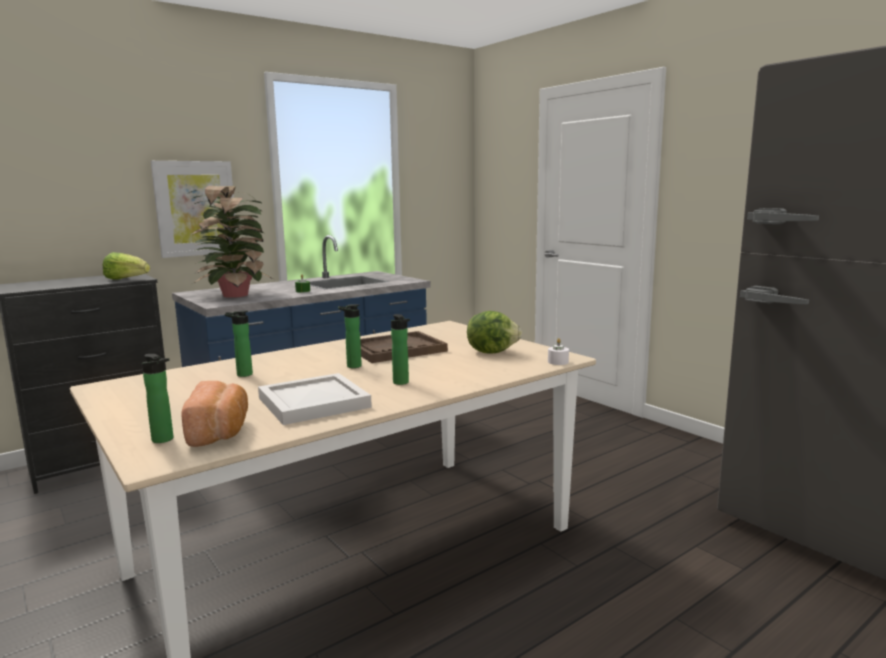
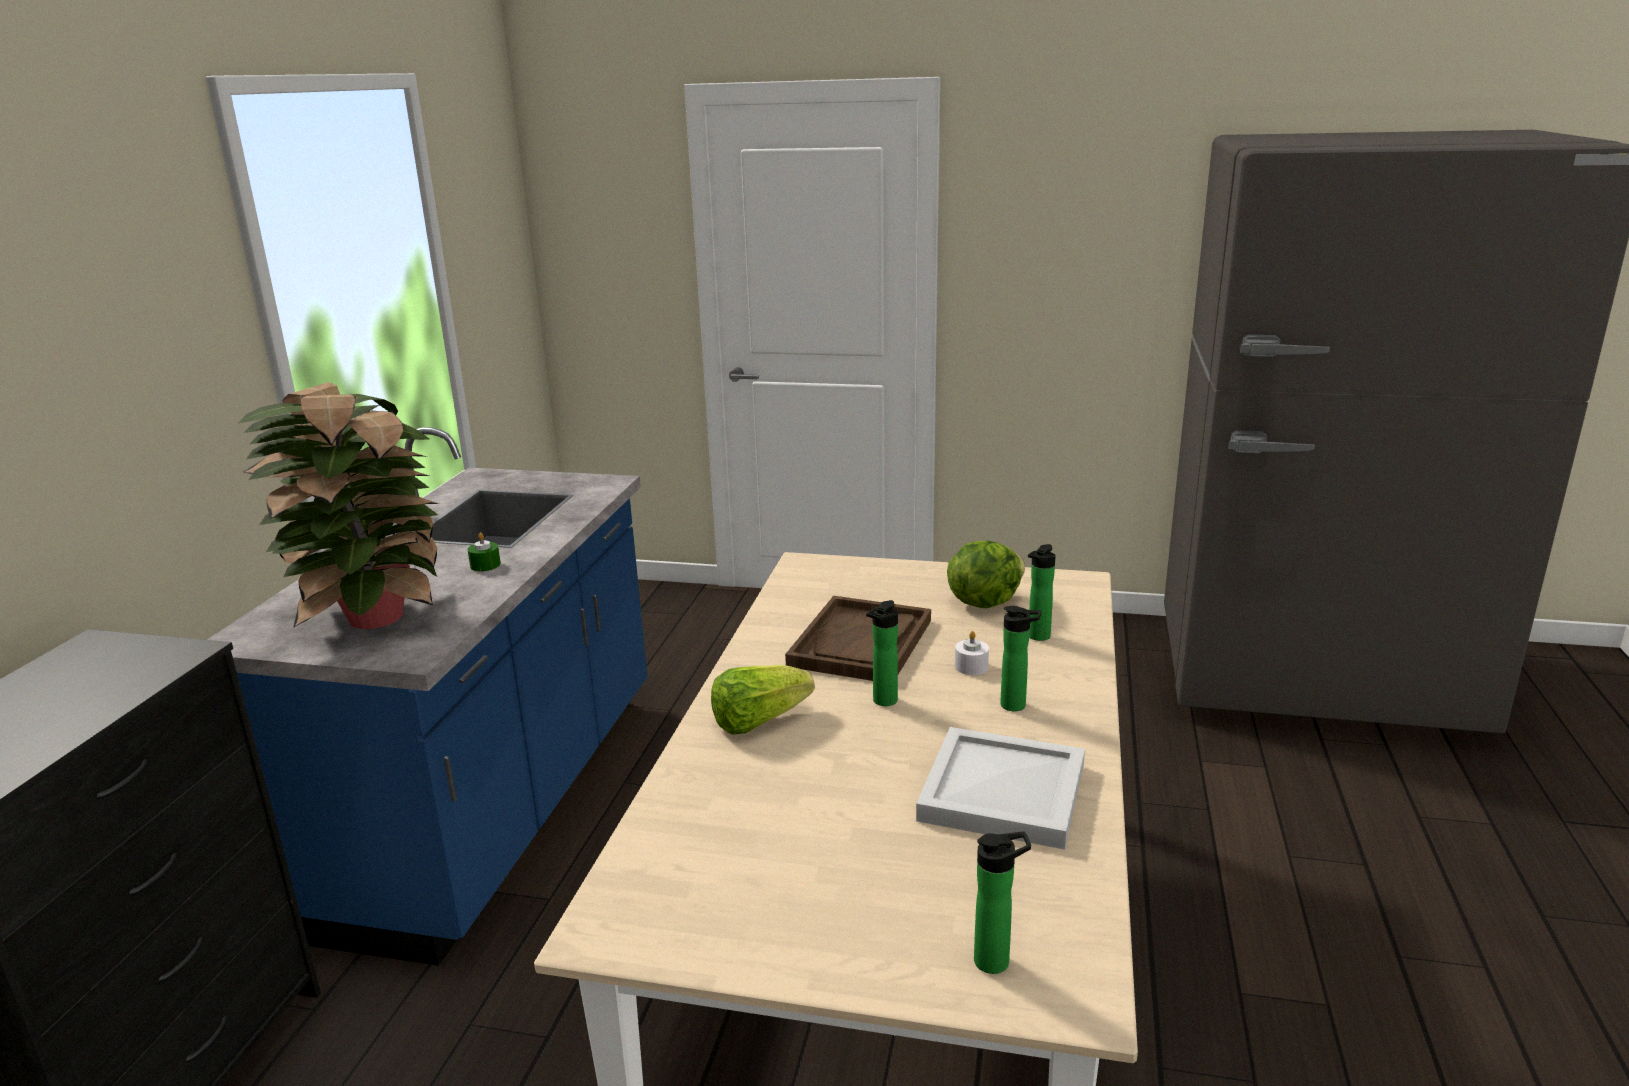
camera: 40 degrees left, 10 degrees up
lettuce [103,252,150,280] -> lettuce moved to [711,665,815,735]
picture [150,161,237,258] -> none
bread [182,381,248,447] -> none
bottle [225,310,253,377] -> bottle moved to [1028,544,1056,641]
white candle [548,338,569,365] -> white candle moved to [955,631,989,675]

